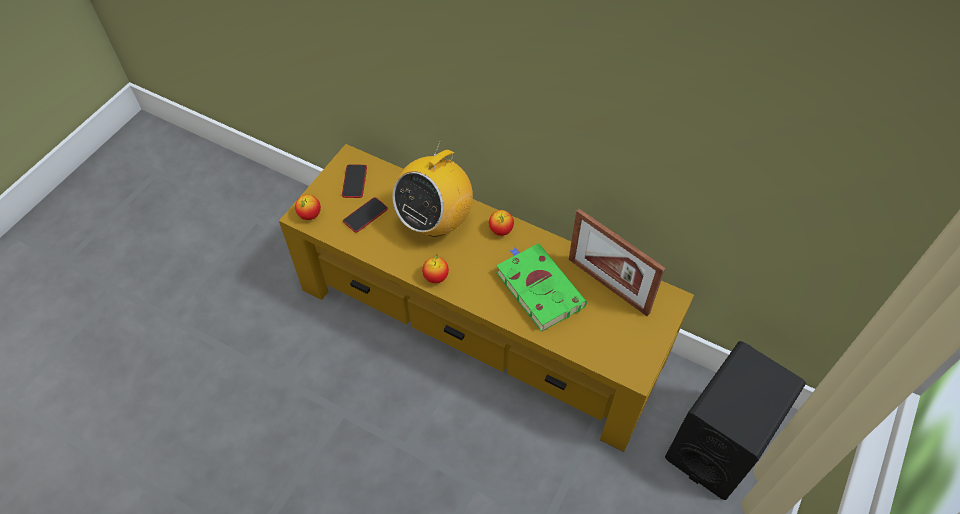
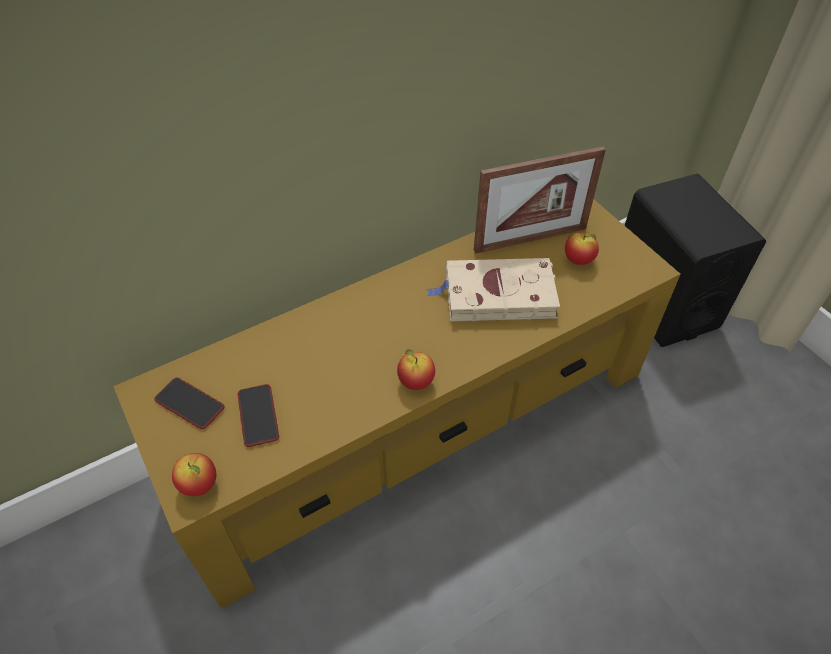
camera: 60 degrees left, 5 degrees down
radio [392,139,473,237] -> none
apple [489,210,514,236] -> apple moved to [565,232,599,265]
green book [496,244,587,332] -> beige book [426,258,560,321]

